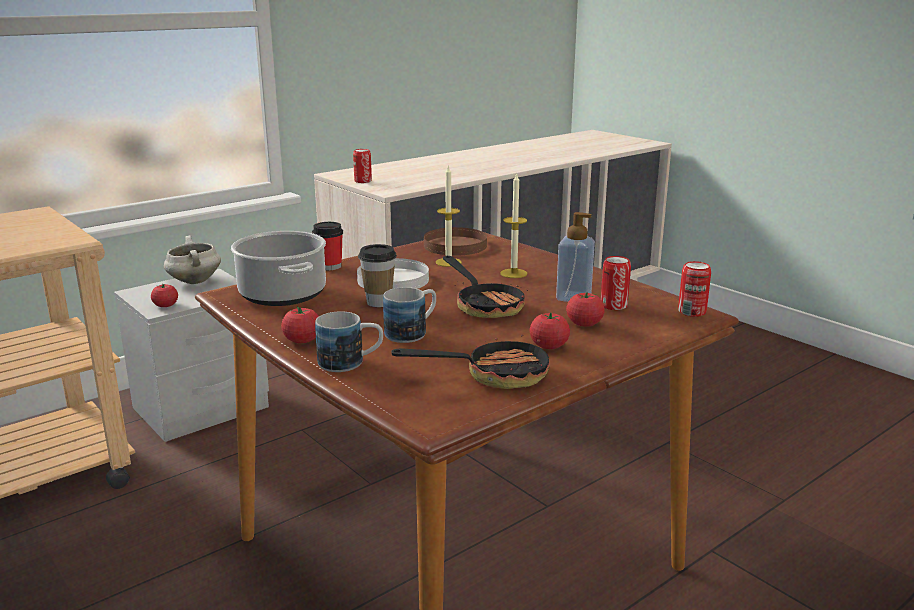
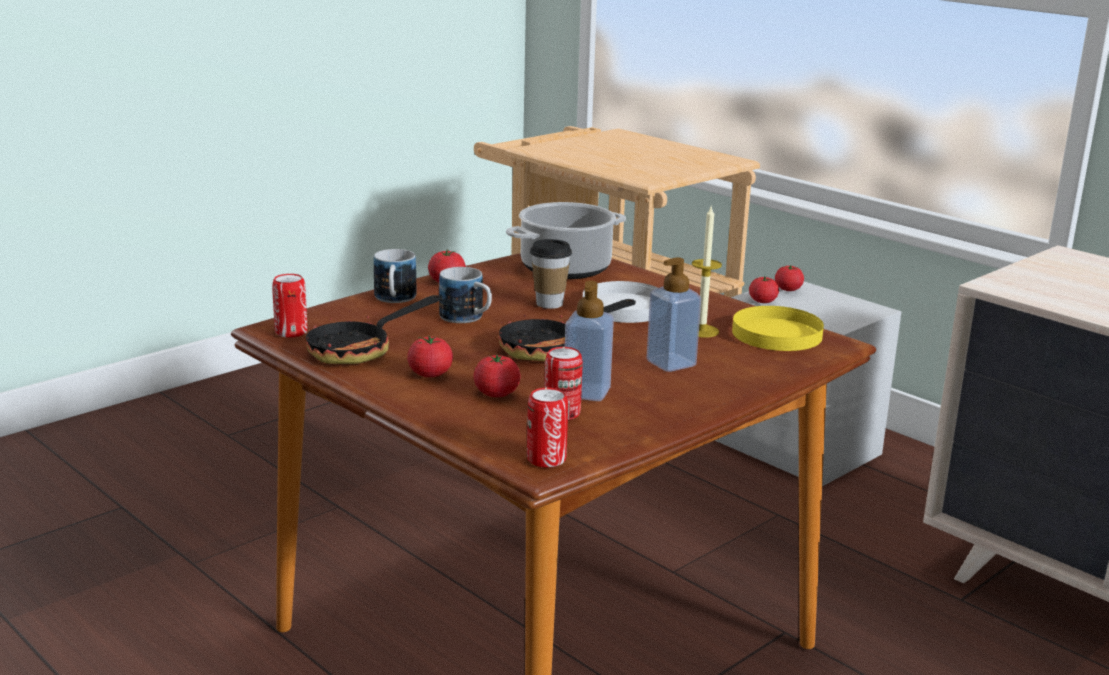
camera: 85 degrees right, 0 degrees up
white cooking pot [164,236,221,284] -> none
cup [312,222,343,270] -> none
can [353,149,372,183] -> can moved to [272,274,307,338]
frying pan [391,335,550,389] -> frying pan turned 60 degrees clockwise [306,295,442,364]
brown plate [424,227,487,256] -> yellow plate [732,306,824,351]
candle [500,173,527,278] -> soap dispenser [646,258,701,372]
none -> tomato [775,265,804,291]

